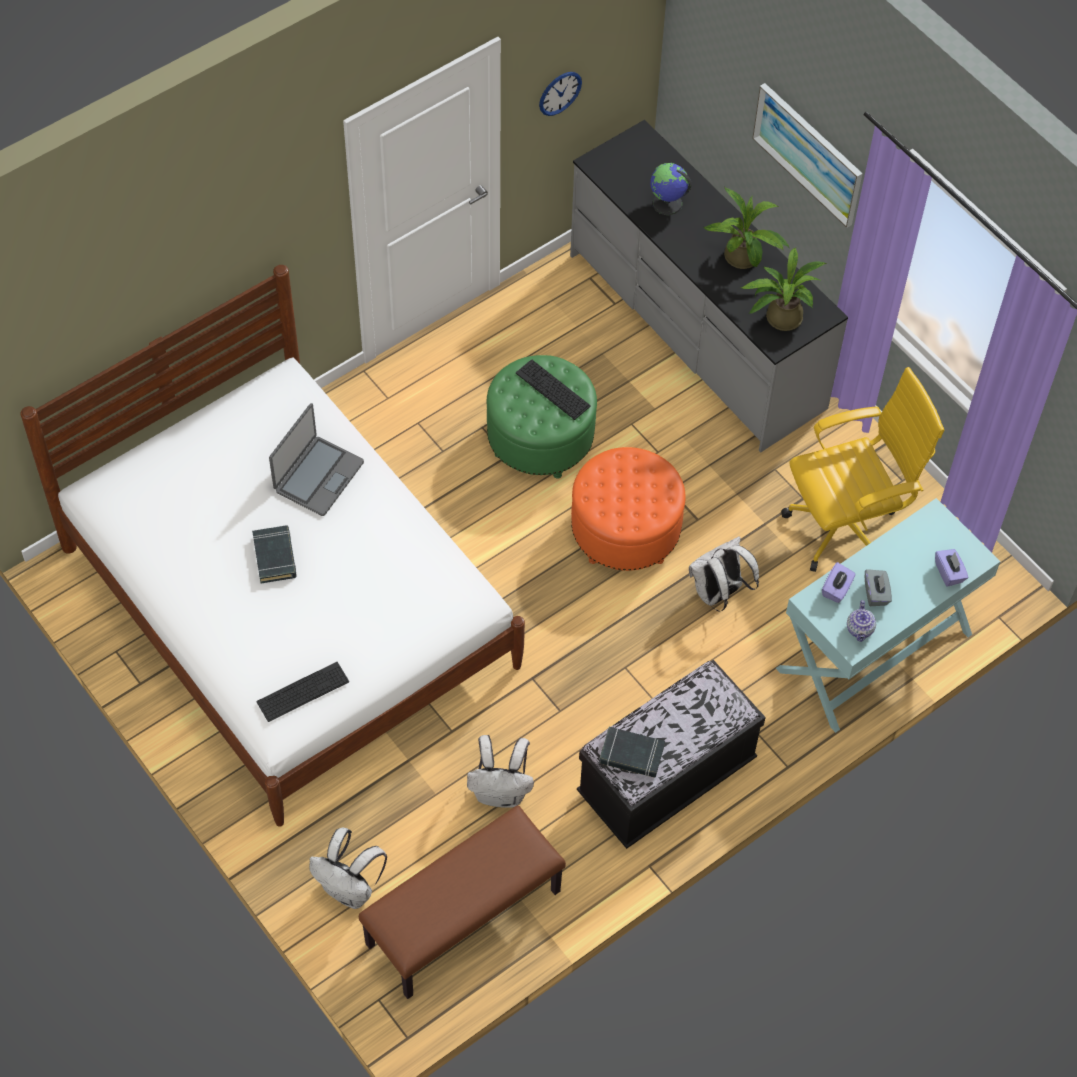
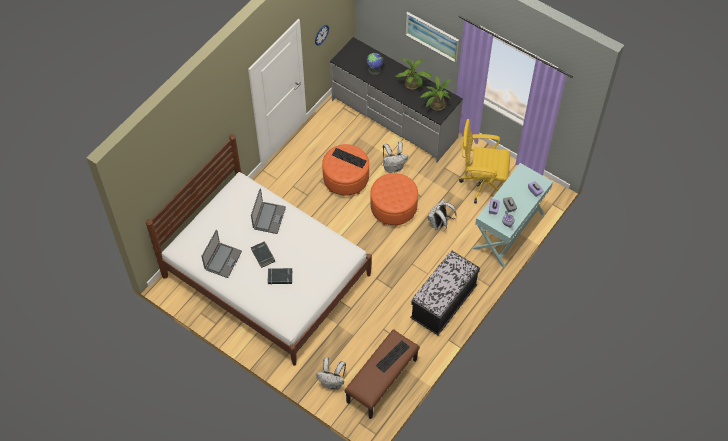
camera: 15 degrees left, 0 degrees up
keyboard [256,662,349,722] -> keyboard moved to [376,340,410,373]
white backpack [467,735,534,808] -> white backpack moved to [383,142,408,173]
green ottoman [487,355,597,479] -> orange ottoman [322,144,369,196]
black book [599,727,665,778] -> black book moved to [268,268,292,284]
yellow office chair [781,367,944,572] -> yellow office chair turned 135 degrees counterclockwise [459,119,510,203]
none -> laptop [202,230,242,278]

